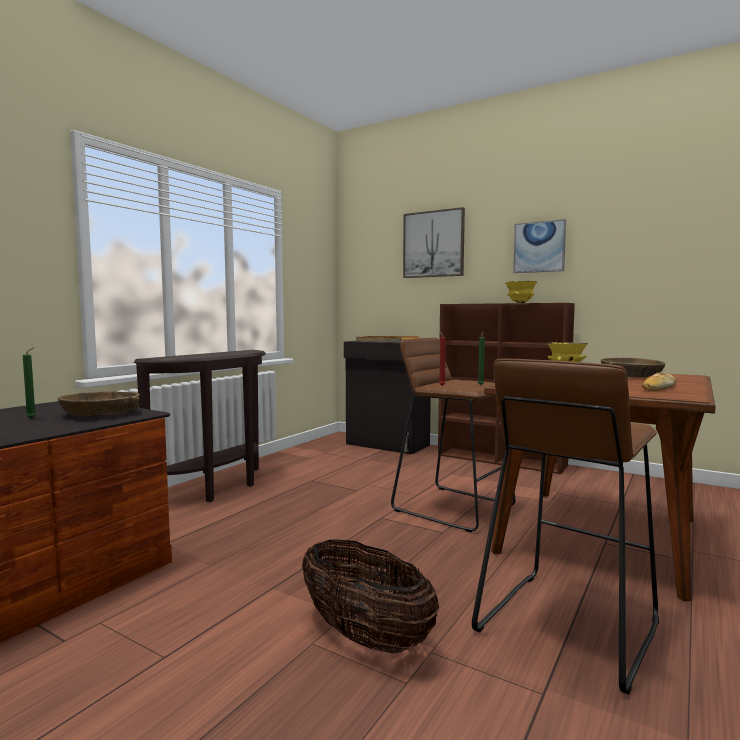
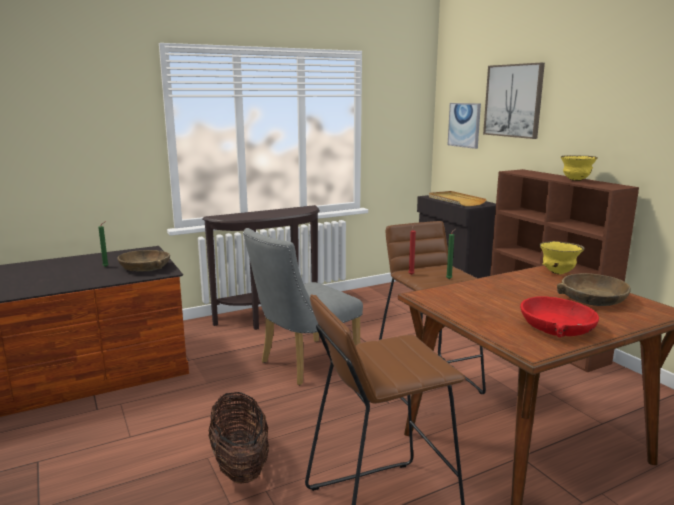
camera: 30 degrees right, 10 degrees up
picture [513,219,566,273] -> picture moved to [448,103,481,149]
bread [642,373,676,391] -> red bowl [520,296,599,337]
none -> grey chair [243,228,363,385]

